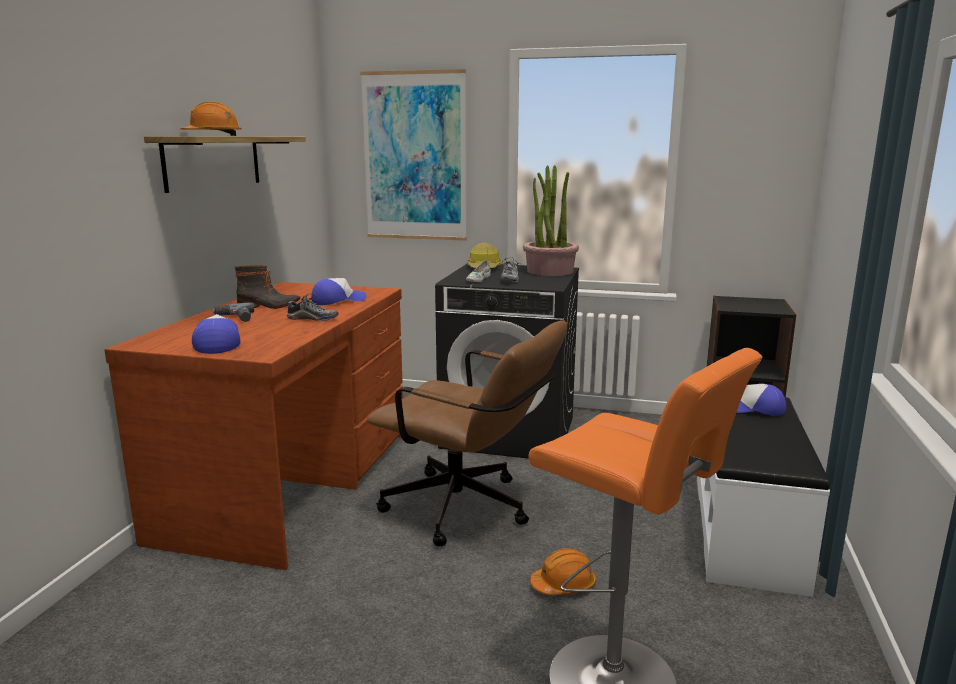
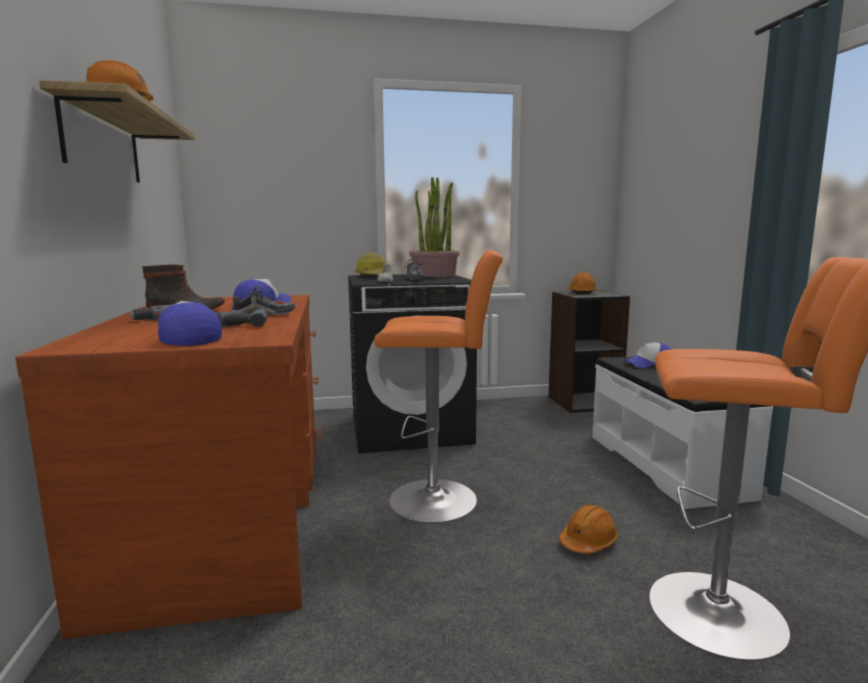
camera: 25 degrees left, 5 degrees down
picture [360,69,467,241] -> none
brown office chair [367,320,567,546] -> orange stool [374,250,503,523]
none -> power drill [215,308,268,327]
none -> orange hard hat [568,272,597,295]

